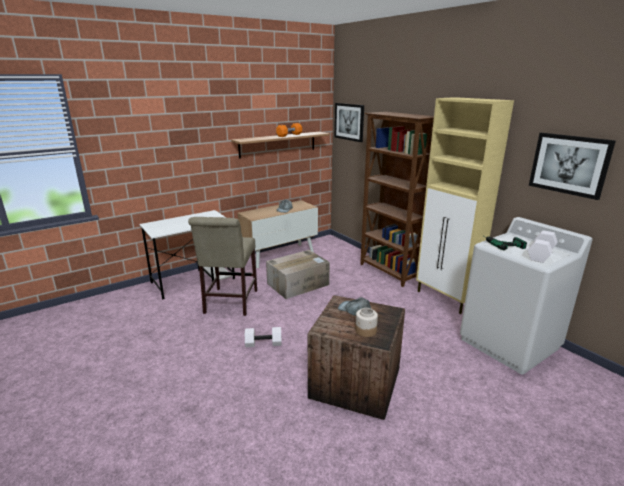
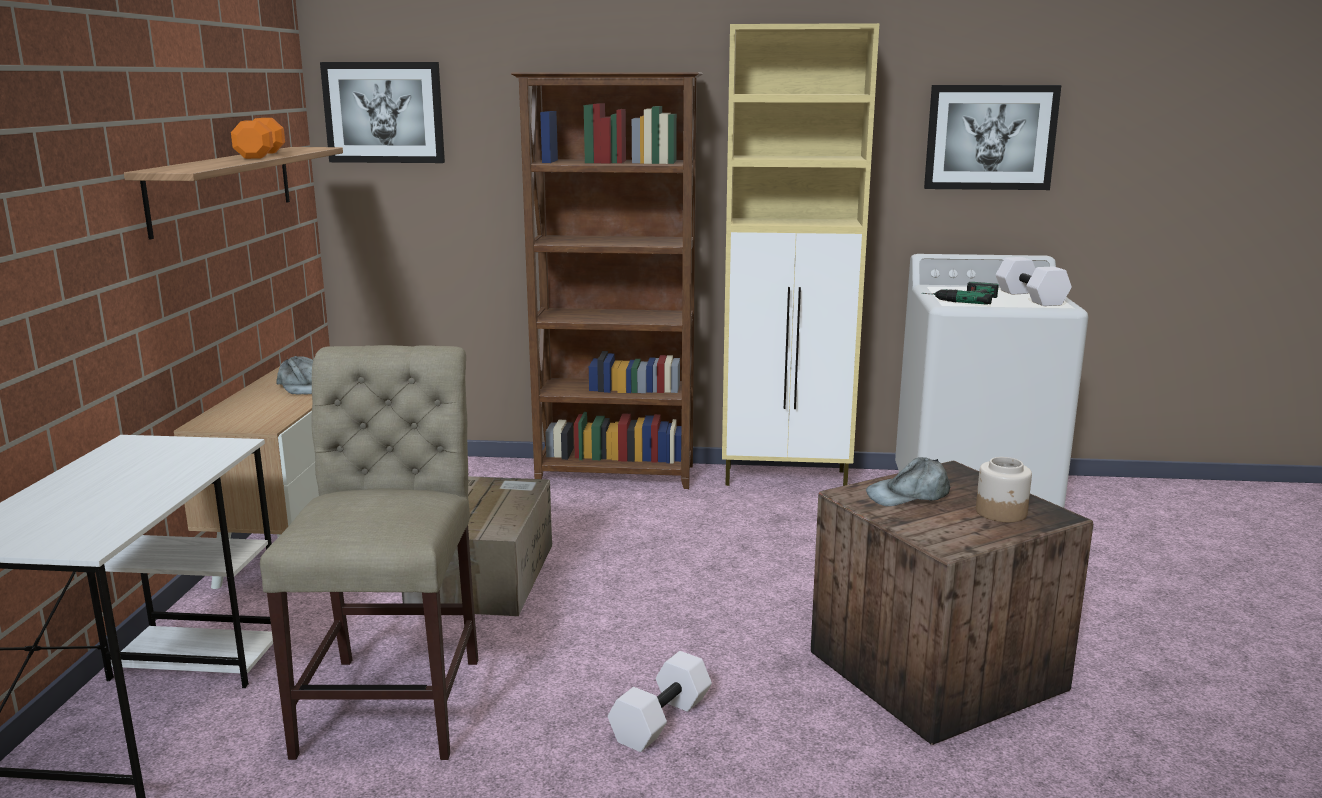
camera: 50 degrees left, 5 degrees down
beige chair [188,217,257,316] -> beige chair turned 135 degrees counterclockwise [260,345,478,760]

